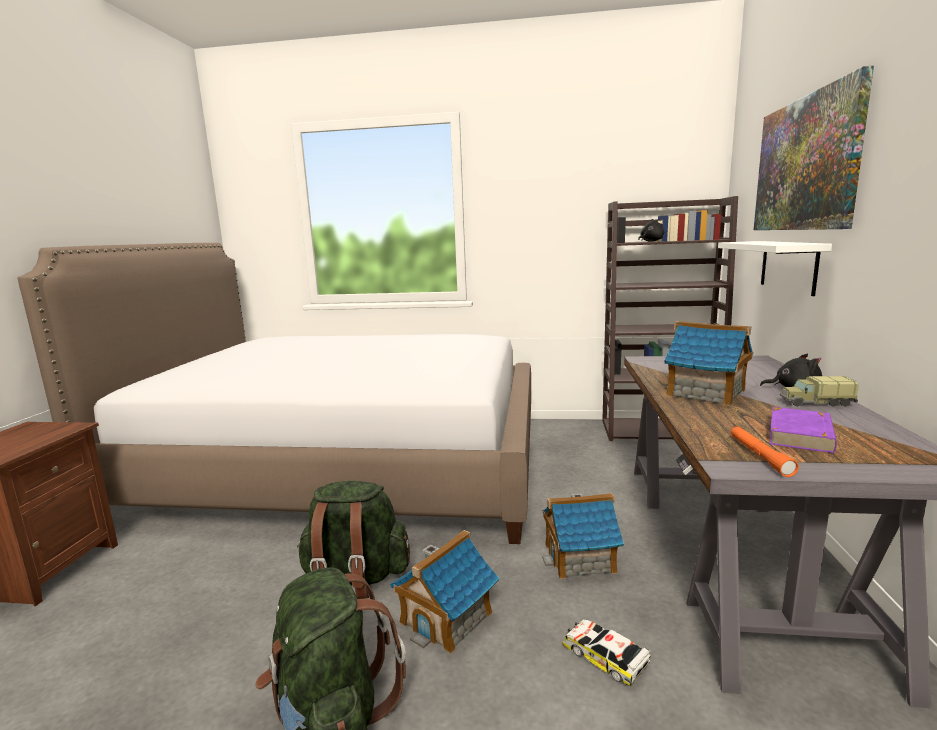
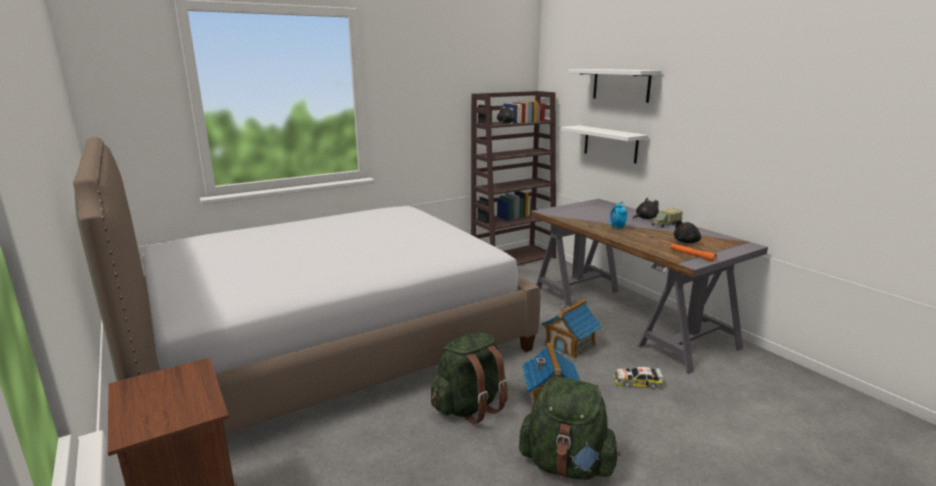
camera: 40 degrees left, 5 degrees up
toy house [664,321,753,406] -> alarm clock [609,201,627,231]
picture [754,66,874,230] -> white shelf [569,69,662,103]
purple book [770,407,837,453] -> black plush toy [674,220,701,243]

